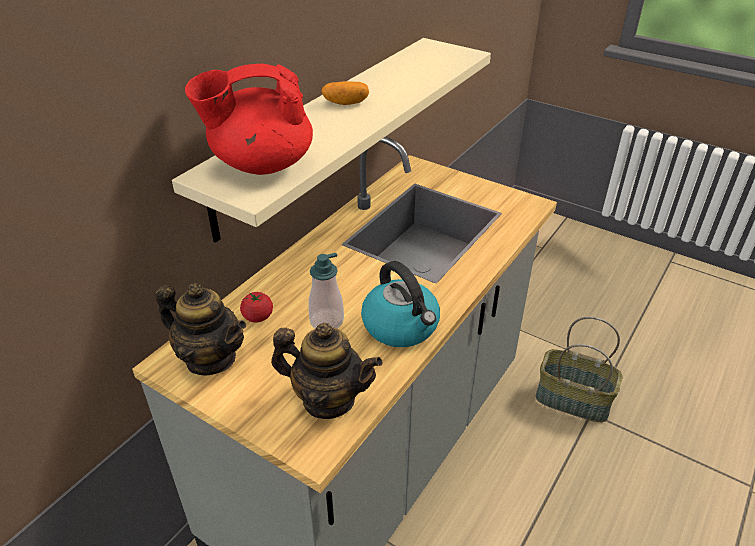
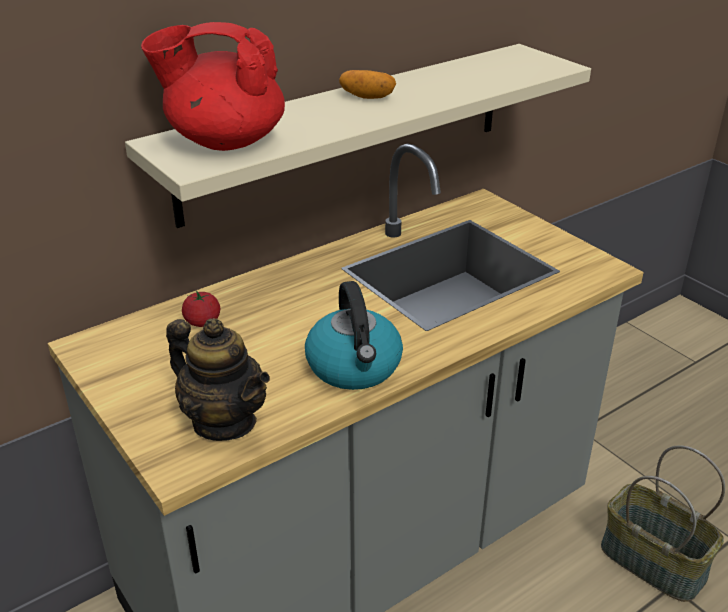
camera: 20 degrees right, 5 degrees down
teapot [155,283,246,375] -> none
soap dispenser [309,253,344,329] -> none

